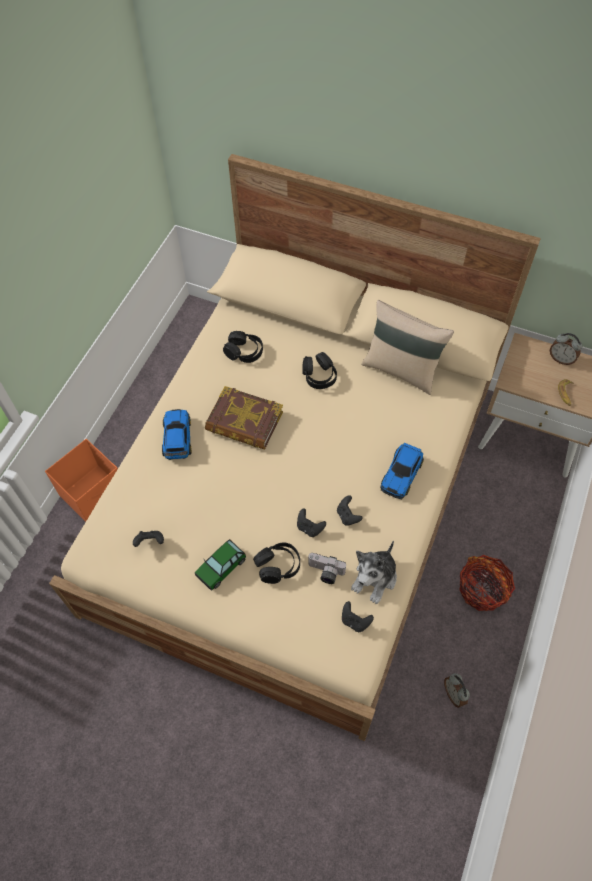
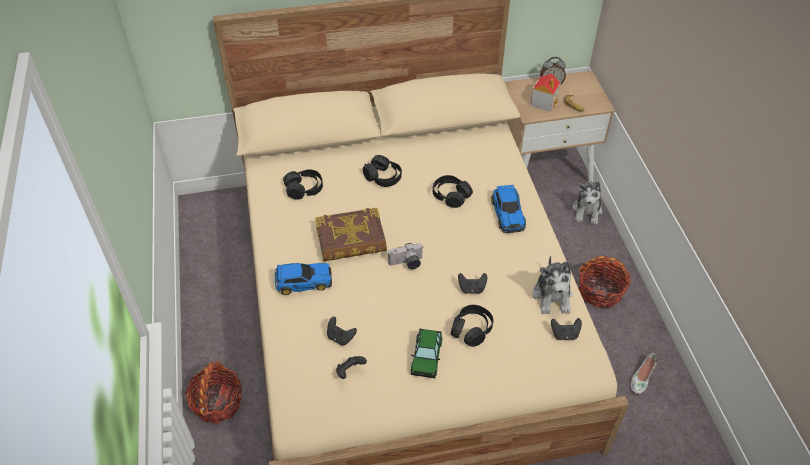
camera: 35 degrees left, 10 degrees down
orange storage box [45,439,118,522] -> basket [185,361,242,424]
toy car [162,409,192,460] -> toy car turned 120 degrees clockwise [275,263,332,295]
camera [308,553,346,584] -> camera moved to [388,243,423,269]
black game controller [337,495,363,525] -> black game controller moved to [327,317,357,346]
beige pillow [361,300,454,395] -> none
alarm clock [444,673,470,708] -> white shoe [631,353,657,394]
none -> black headphones [433,175,473,208]
none -> toy house [530,73,561,112]
none -> plush toy [572,181,602,225]

